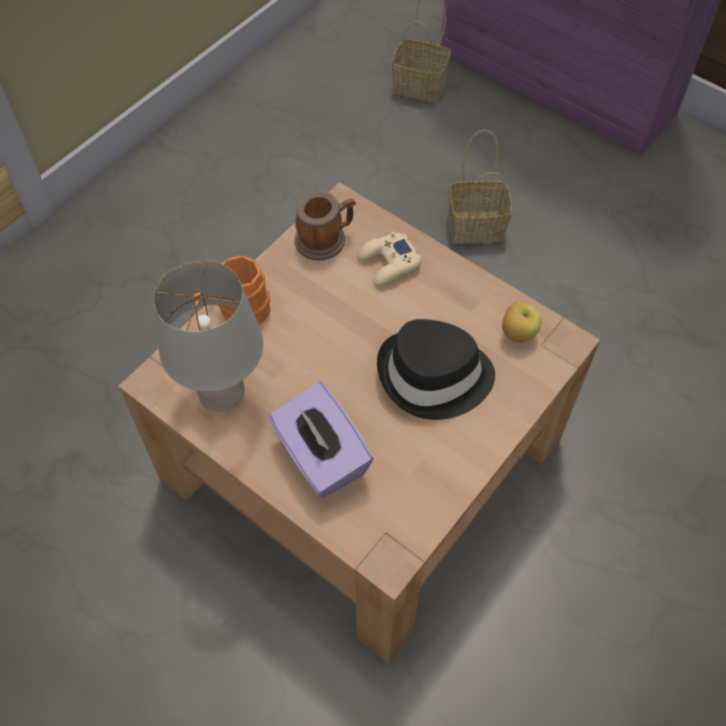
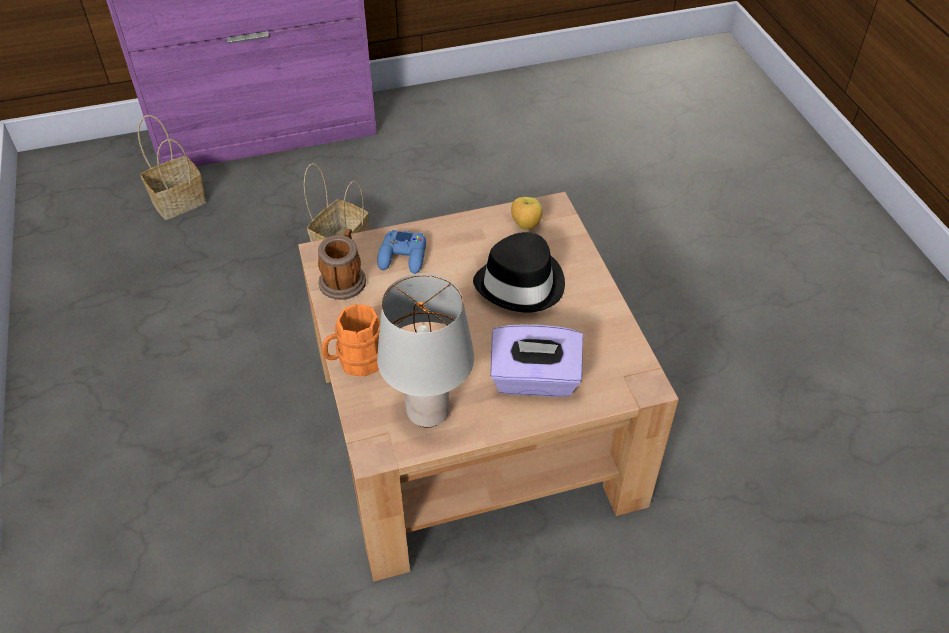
camera: 55 degrees left, 10 degrees down
beige game controller [357,231,422,287] -> blue game controller [377,230,426,274]

